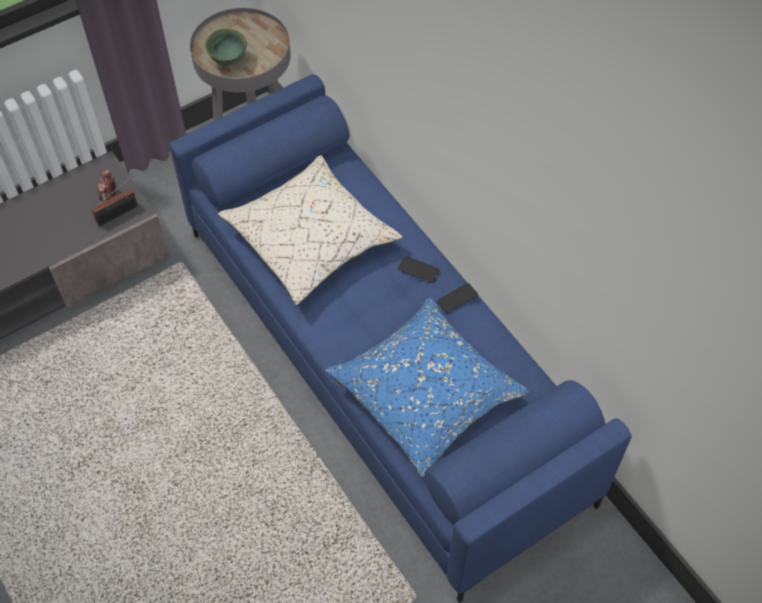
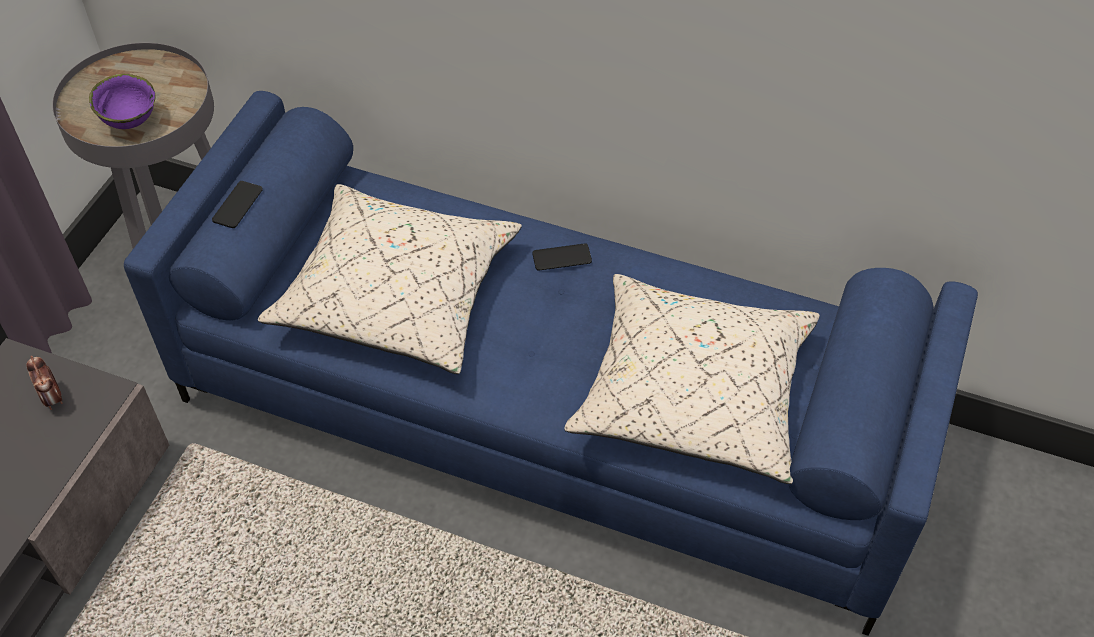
camera: 35 degrees left, 5 degrees down
radio [91,176,138,226] -> none
green bowl [205,29,247,66] -> purple bowl [89,74,156,129]
blue pillow [325,297,530,478] -> beige pillow [564,274,820,484]
phone [437,283,478,313] -> phone moved to [212,181,263,228]

